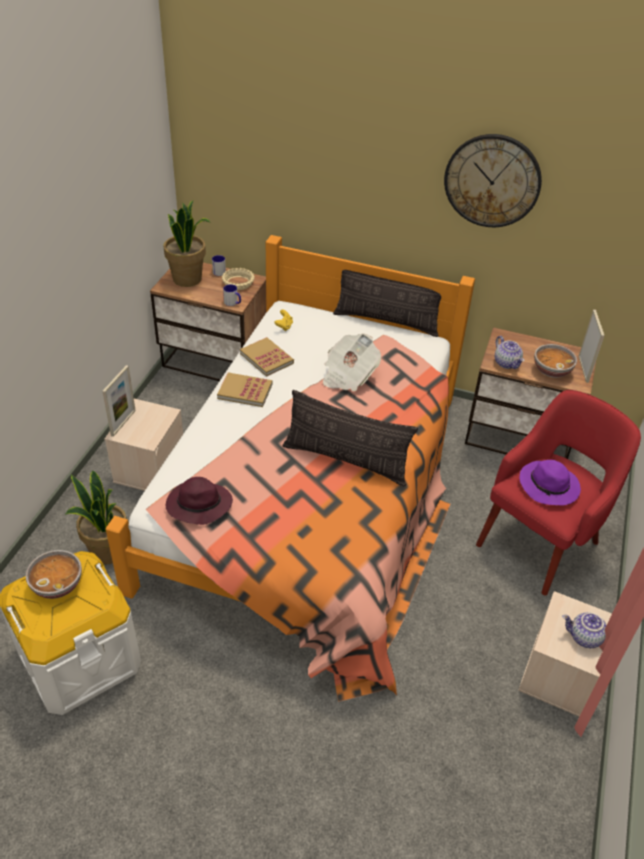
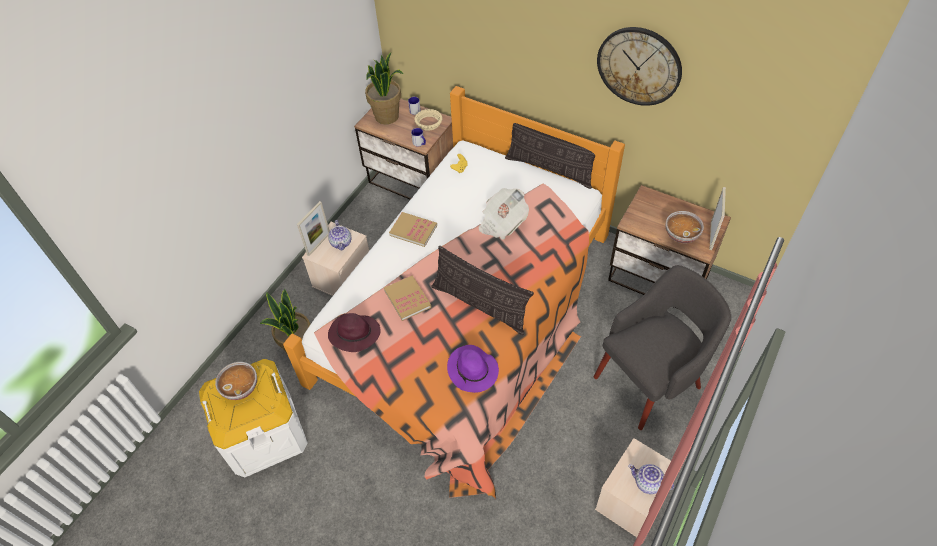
camera: 15 degrees right, 10 degrees up
book [240,337,294,377] -> book moved to [384,275,431,321]
red armchair [476,390,641,596] -> grey armchair [594,265,731,430]
teapot [495,336,524,369] -> teapot moved to [328,220,351,251]
purple hat [519,460,581,506] -> purple hat moved to [447,345,499,393]

